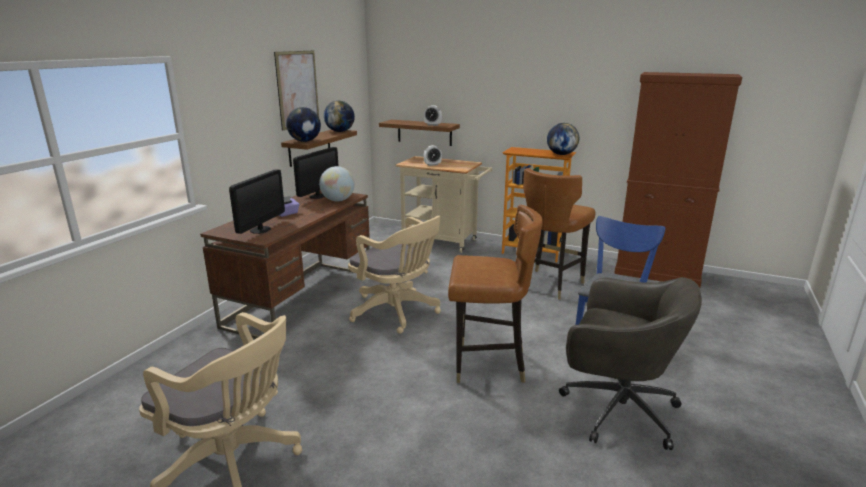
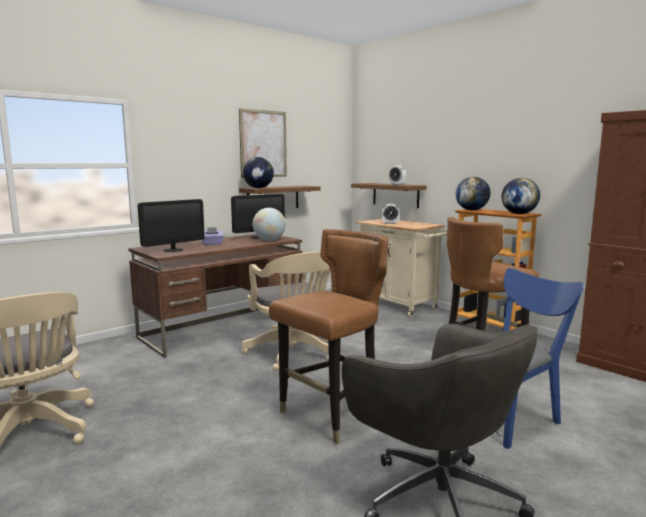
camera: 25 degrees right, 10 degrees down
globe [324,101,355,132] -> globe moved to [456,177,491,210]
brown chair [448,205,543,383] -> brown chair turned 75 degrees counterclockwise [269,229,388,444]

